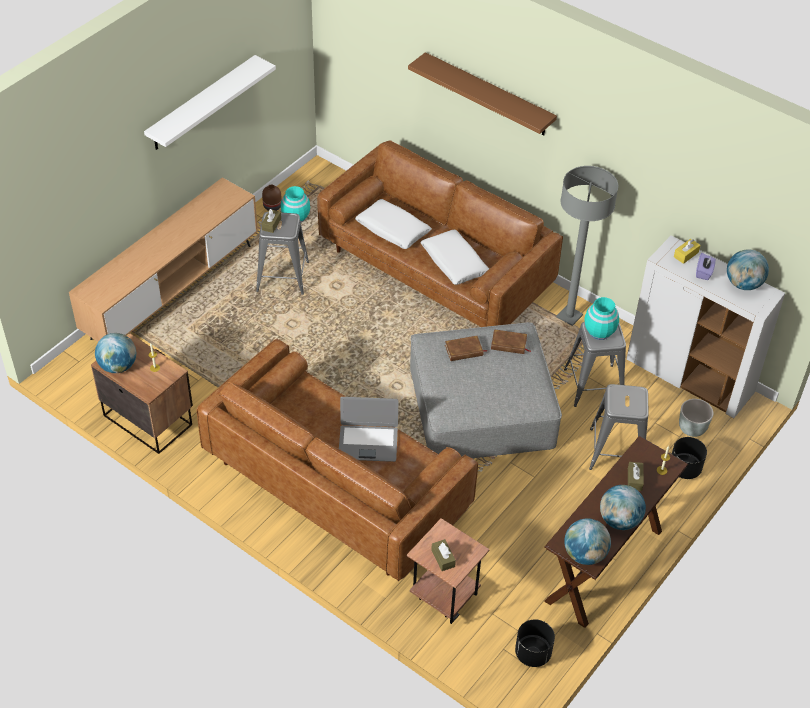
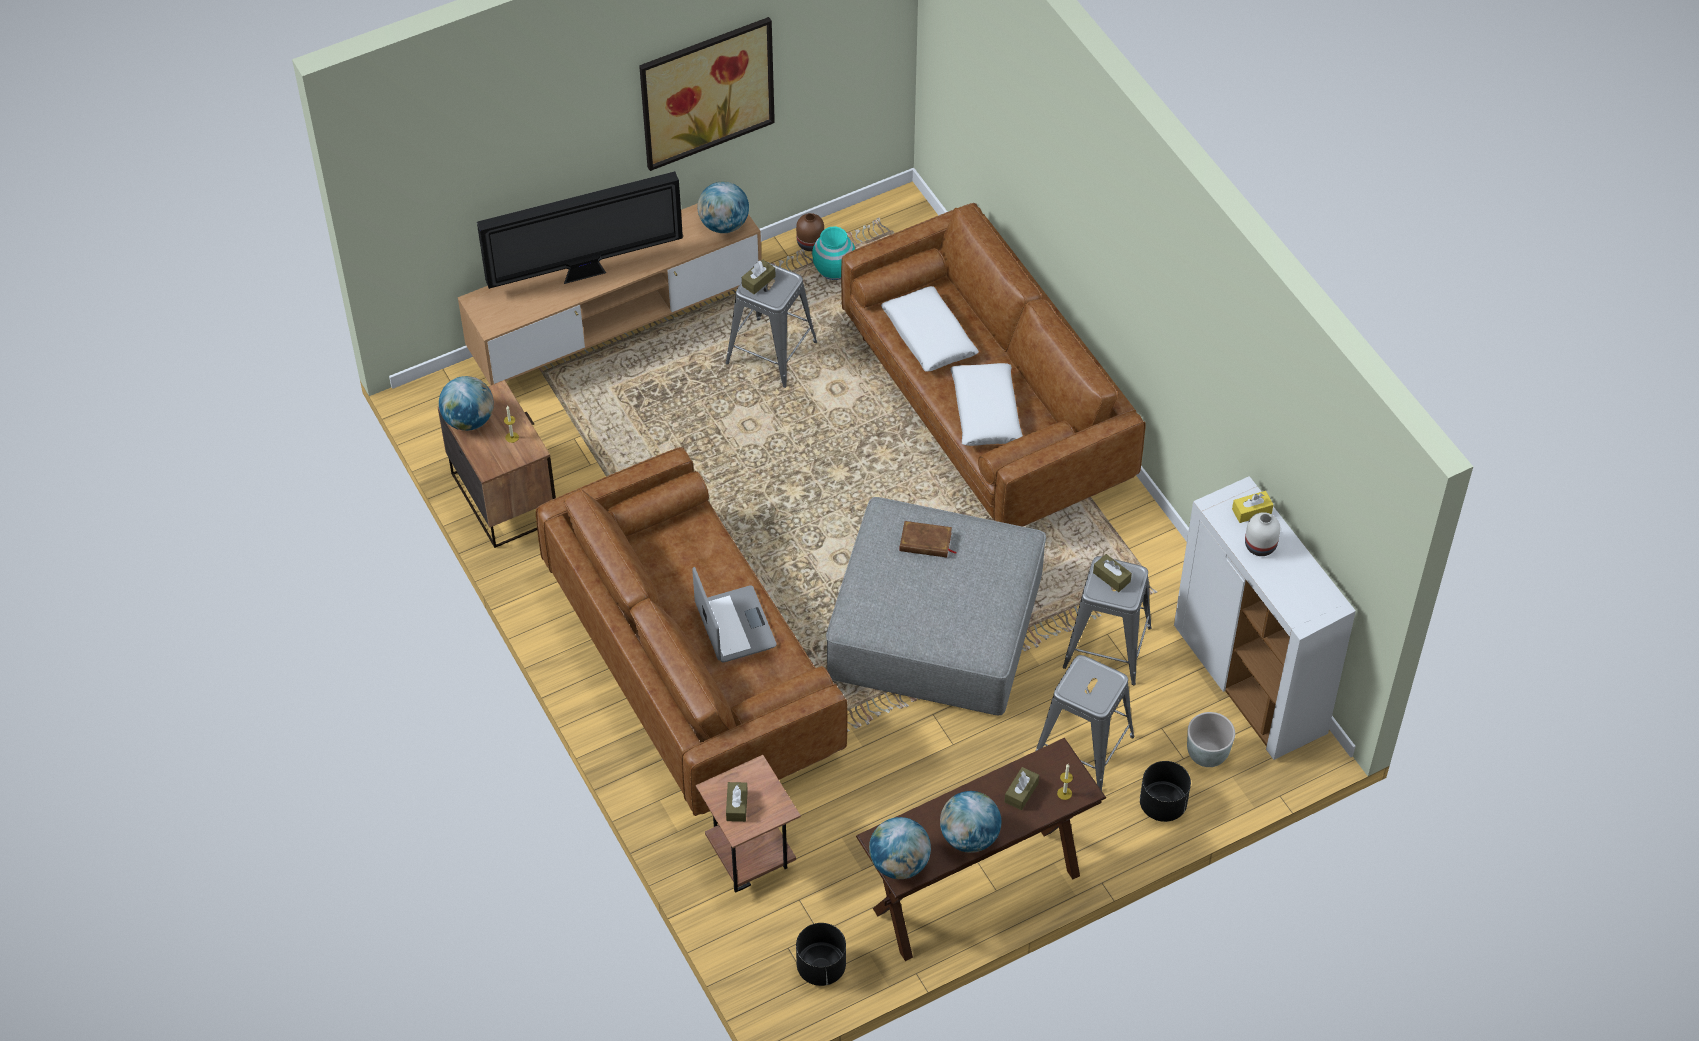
camera: 25 degrees right, 5 degrees up
white shelf [144,55,276,150] -> picture [639,17,775,171]
laptop [339,397,399,462] -> laptop turned 135 degrees counterclockwise [692,567,777,663]
brown shelf [408,52,557,136] -> none
brown book [491,329,530,354] -> none
grey floor lamp [556,166,618,326] -> none
turquoise vase [585,297,619,340] -> brown tissue box [1093,554,1132,592]
purple tissue box [696,253,716,280] -> white vase [1245,512,1280,556]
globe [727,249,769,290] -> globe moved to [697,181,749,233]
none -> television [477,171,683,289]

